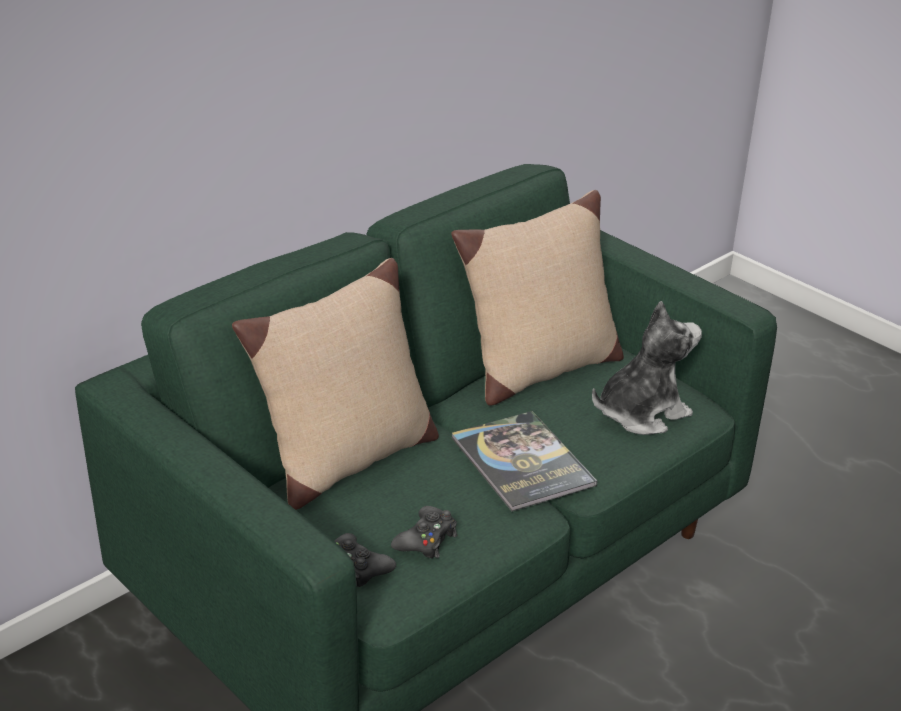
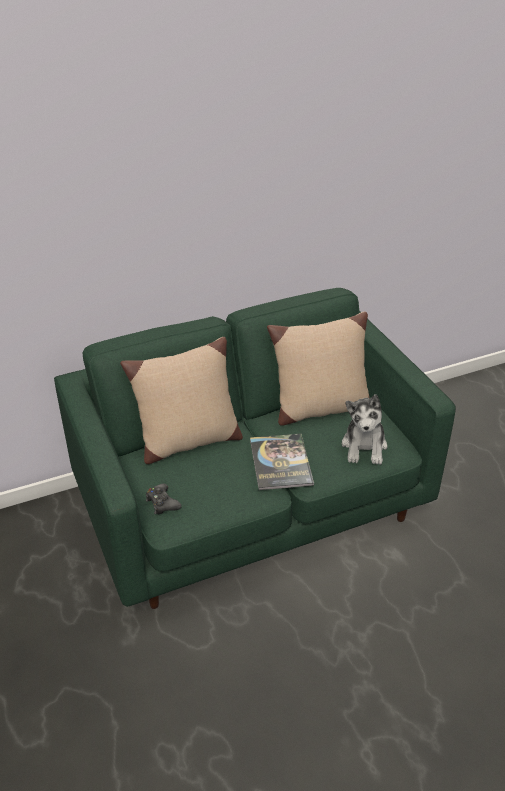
camera: 20 degrees right, 5 degrees up
black game controller [391,506,457,558] -> none
plush toy [592,301,702,435] -> plush toy turned 105 degrees clockwise [342,394,388,465]

